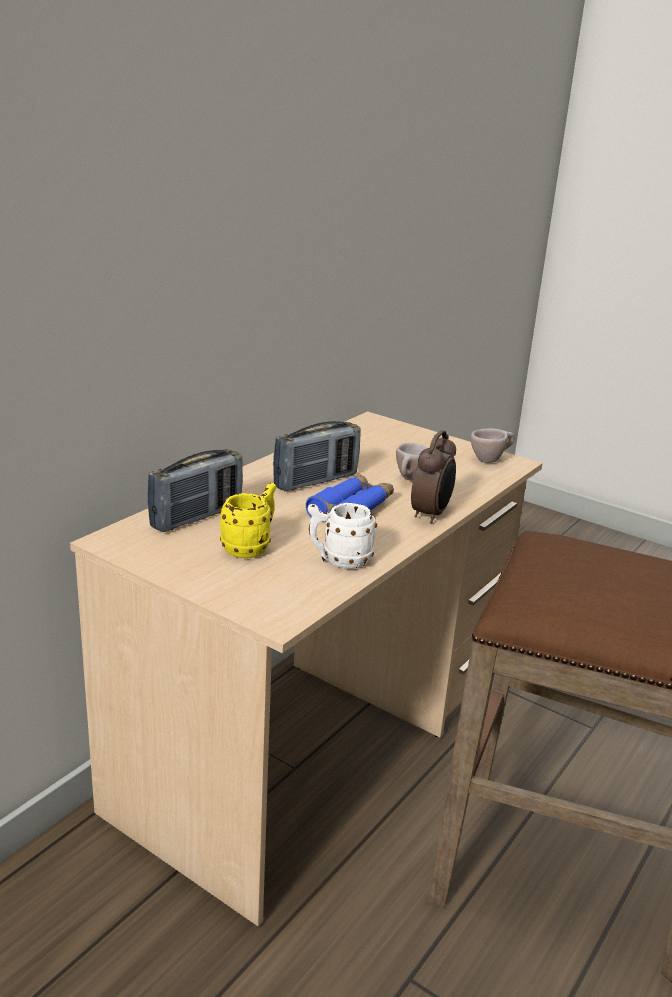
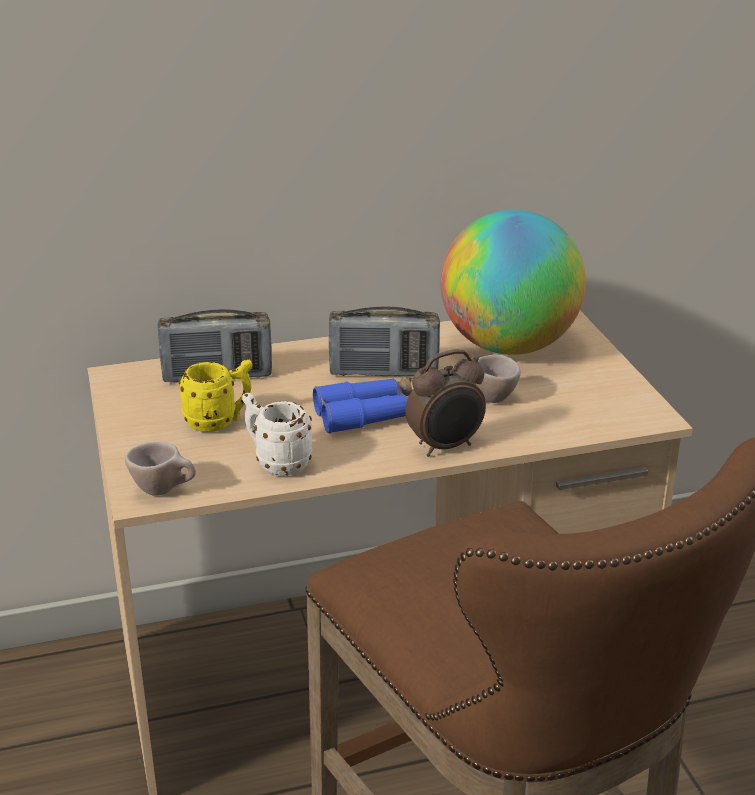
camera: 40 degrees right, 5 degrees up
beige cup [471,428,514,463] -> beige cup moved to [125,442,196,496]
none -> globe [441,210,586,355]

